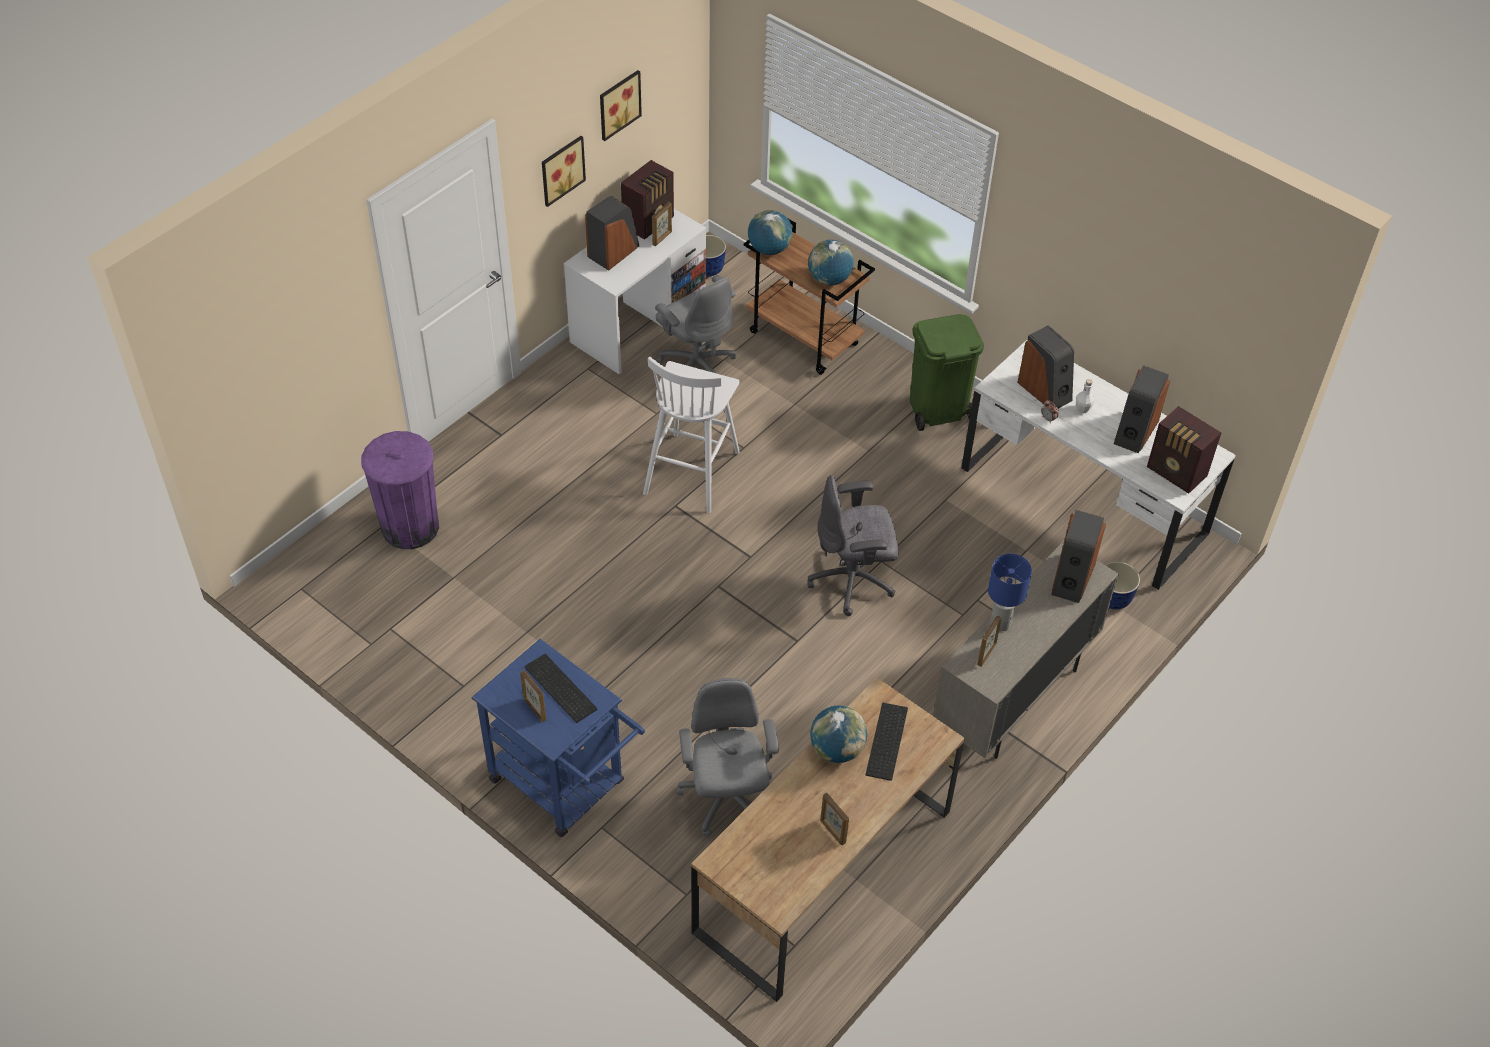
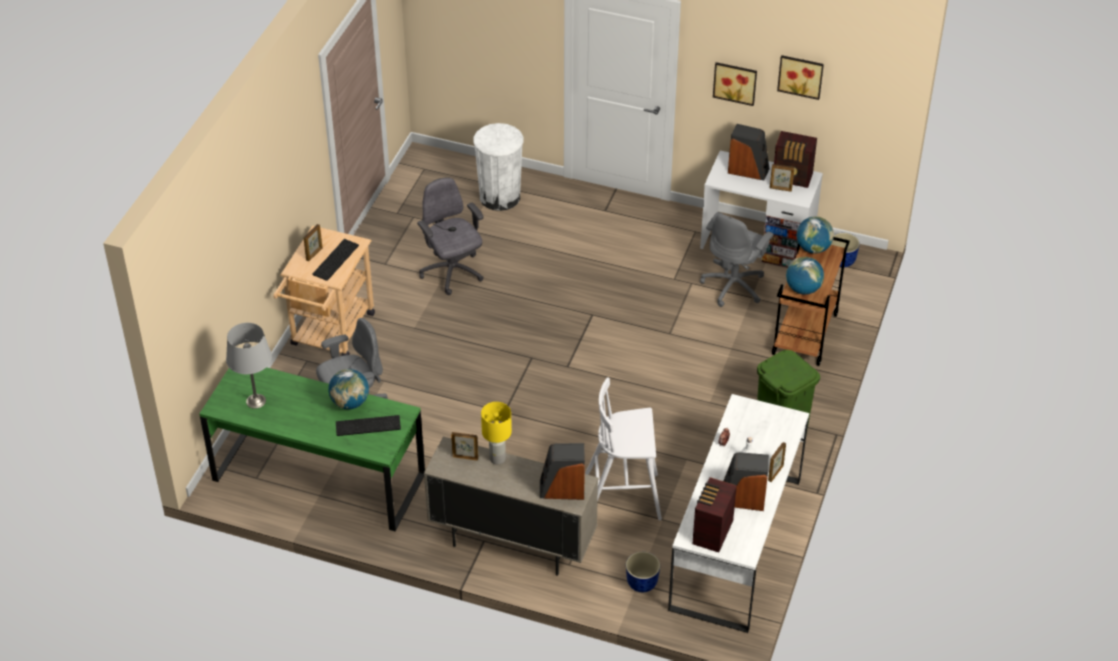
camera: 70 degrees right, 5 degrees down
purple trash can [361,431,439,549] -> white trash can [473,123,523,211]
blue cart [472,639,645,837] -> beige cart [273,226,375,356]
white stool [643,356,740,513] -> white stool moved to [585,377,662,520]
brown desk [691,678,965,1002] -> green desk [199,367,425,532]
grey office chair [808,475,898,616] -> grey office chair moved to [417,177,484,295]
picture frame [820,792,849,845] -> picture frame moved to [768,442,786,482]
blue table lamp [988,553,1032,632] -> yellow table lamp [481,402,512,464]
speaker [1017,325,1074,409] -> none
none -> grey table lamp [226,323,272,409]

